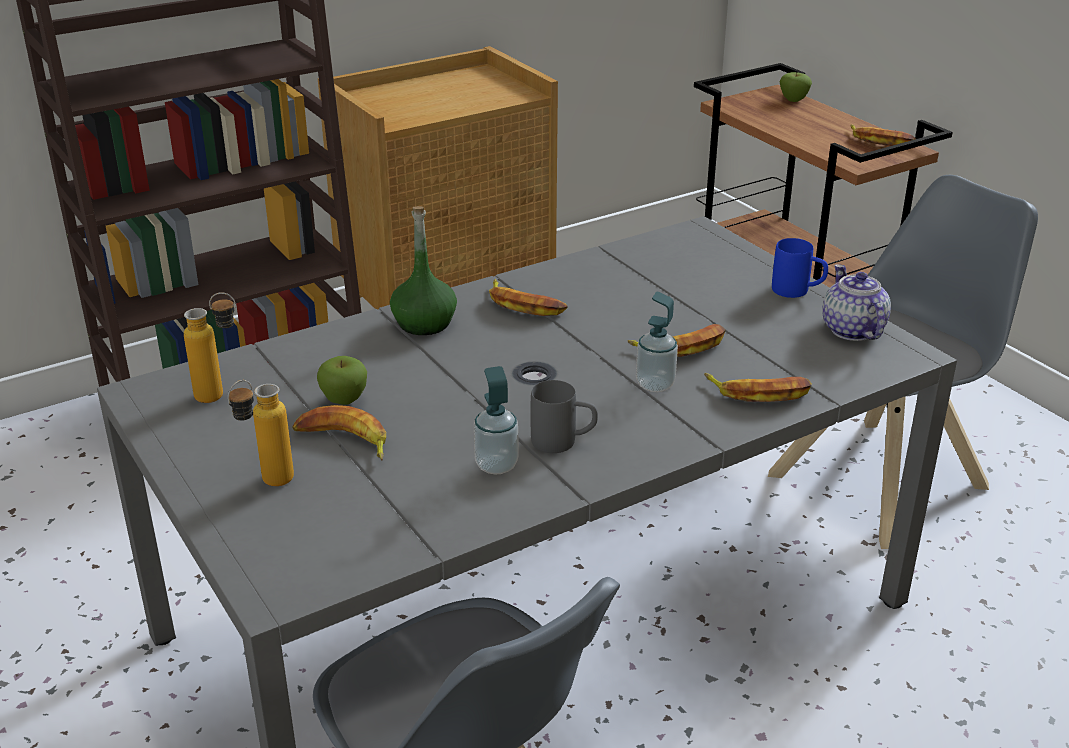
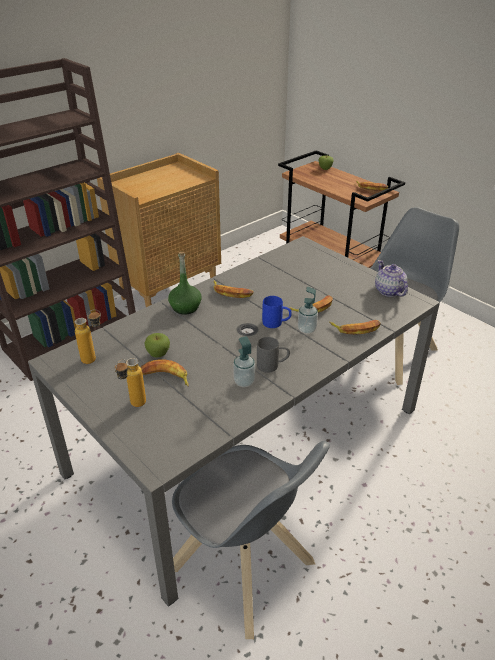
camera: 10 degrees left, 5 degrees up
blue mug [772,238,828,298] -> blue mug moved to [262,296,292,328]

